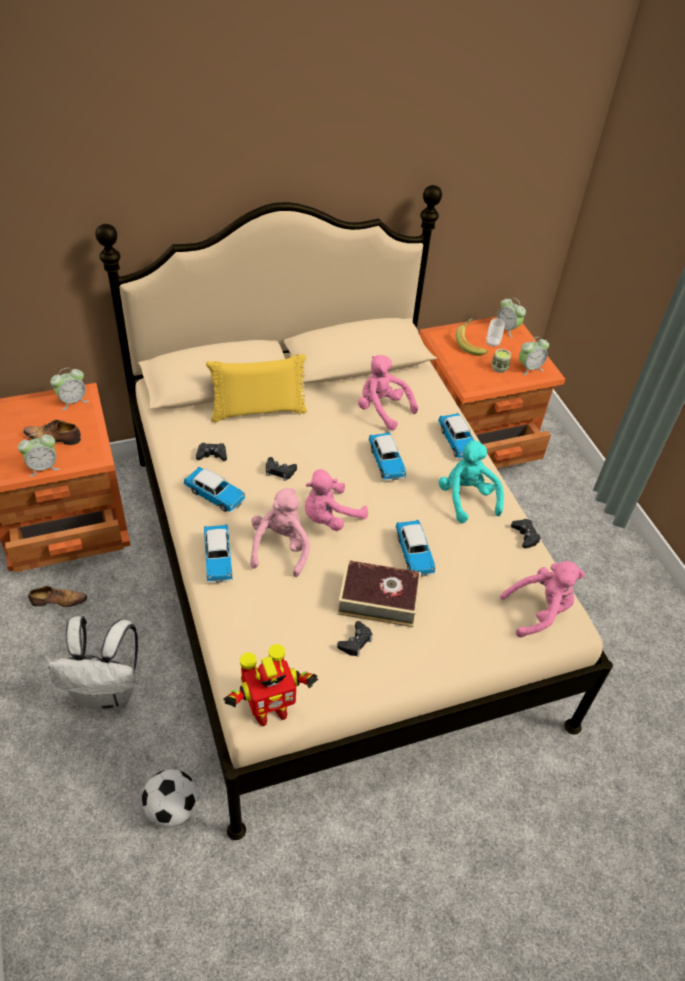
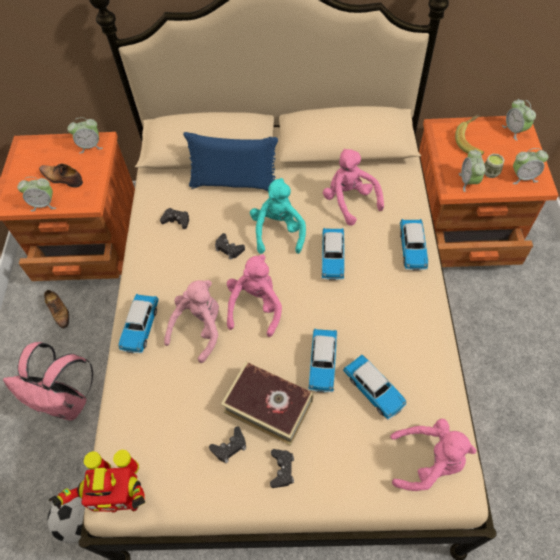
camera: 25 degrees right, 10 degrees up
shoe [28,586,87,607] -> shoe turned 45 degrees clockwise [44,290,69,329]
white backpack [48,616,138,711] -> pink backpack [3,342,93,421]
toy car [184,467,246,512] -> toy car moved to [343,354,407,420]
yellow pillow [206,354,307,423] -> blue pillow [183,132,278,191]
pink plush toy [305,469,368,531] -> pink plush toy turned 120 degrees clockwise [227,254,282,337]
turquoise plush toy [438,439,504,523] -> turquoise plush toy moved to [250,178,306,254]
cup [486,319,505,347] -> none
black game controller [511,519,541,549] -> black game controller moved to [270,449,294,488]
none -> alarm clock [459,149,486,192]

